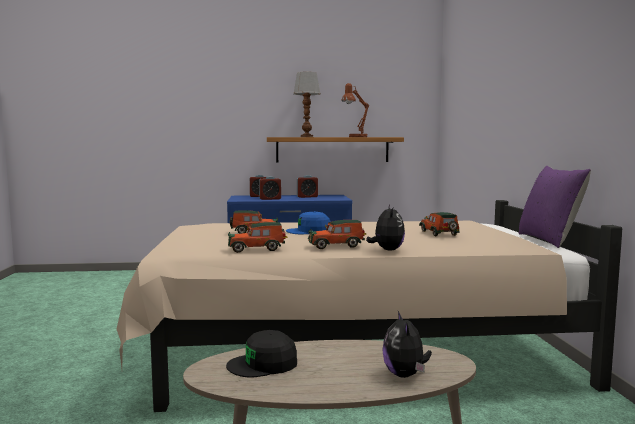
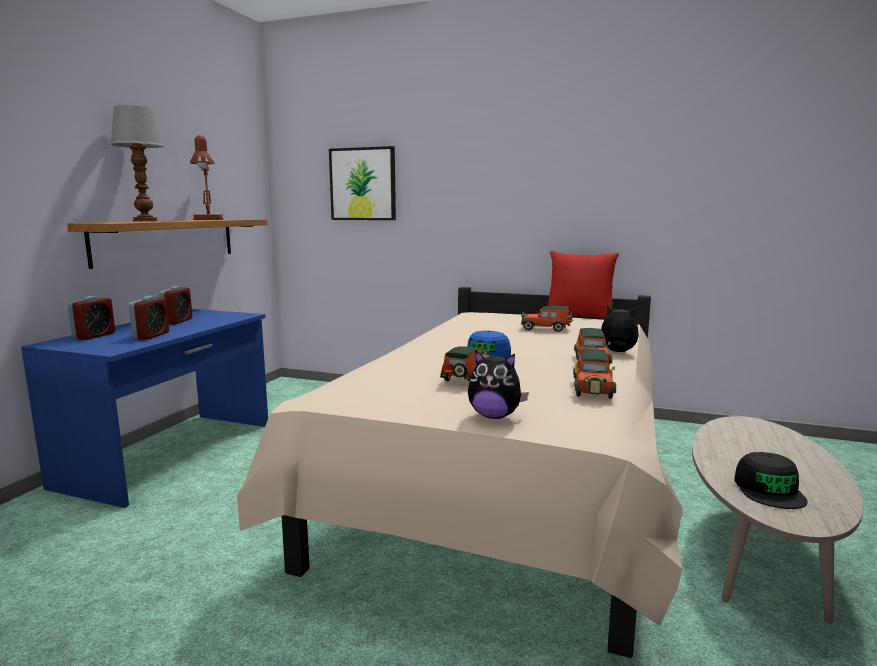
camera: 65 degrees left, 5 degrees up
plush toy [382,311,432,378] -> plush toy moved to [468,350,529,419]
purple pillow [519,166,591,248] -> red pillow [548,251,619,319]
none -> picture [329,146,396,220]

